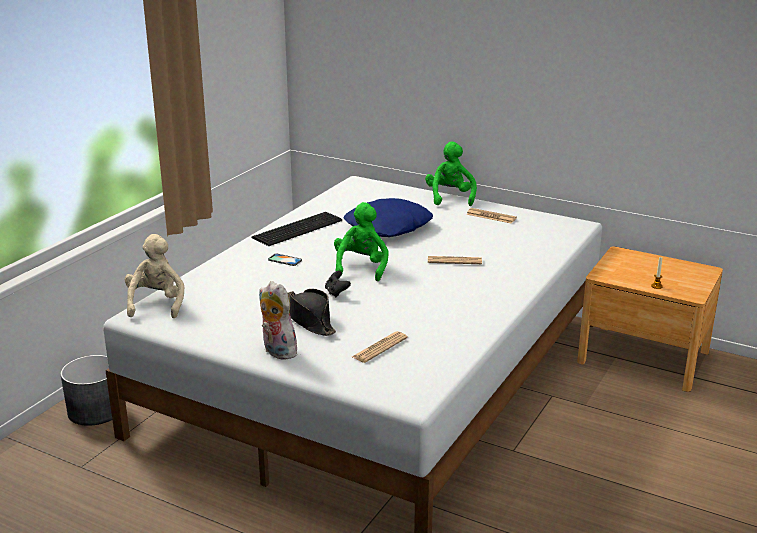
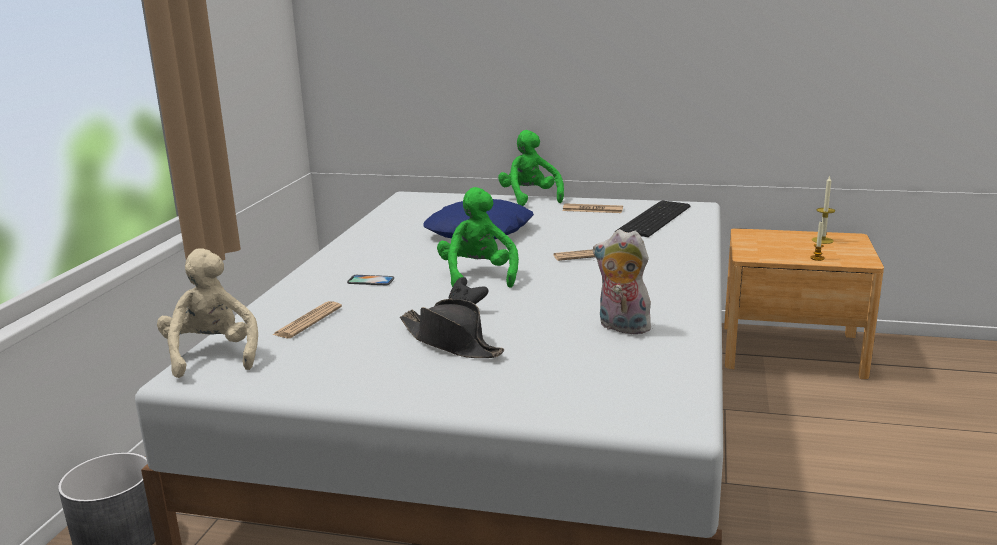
camera: 15 degrees left, 5 degrees down
keyboard [252,212,342,246] -> keyboard moved to [616,201,691,237]
plush toy [259,281,298,360] -> plush toy moved to [593,229,655,334]
newspaper [352,331,408,363] -> newspaper moved to [273,301,342,338]
none -> candle [812,176,835,244]

